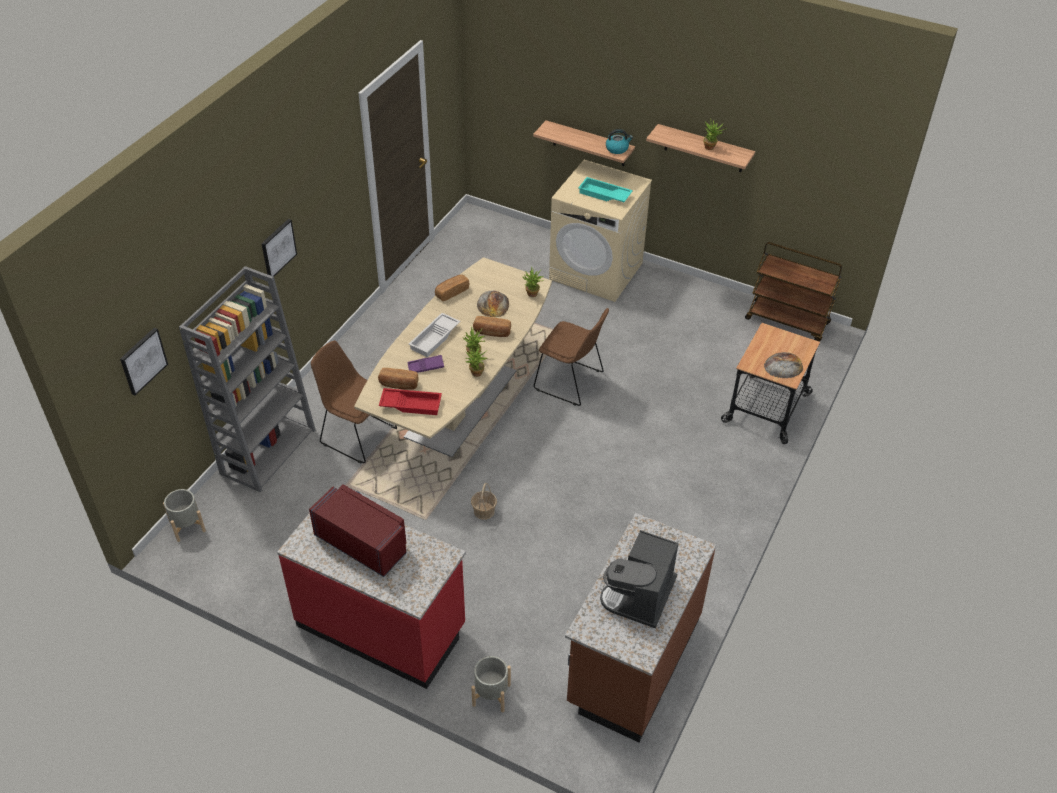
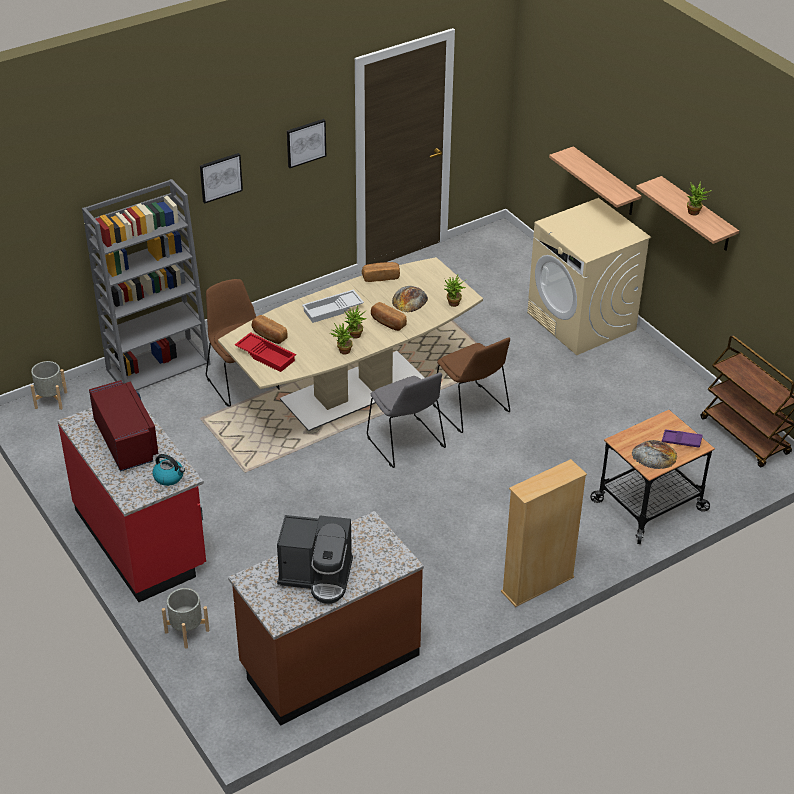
camera: 30 degrees right, 5 degrees down
picture [120,328,168,395] -> picture moved to [286,119,326,168]
purple tray [407,355,444,373] -> purple tray moved to [662,429,703,448]
basket [471,483,497,520] -> none
turquoise tray [578,177,633,202] -> none
coffee machine [600,530,679,628] -> coffee machine turned 135 degrees counterclockwise [277,515,353,604]
kettle [606,129,633,154] -> kettle moved to [152,454,185,486]
none -> grey chair [367,372,446,468]
none -> beige bookcase [501,459,587,607]

